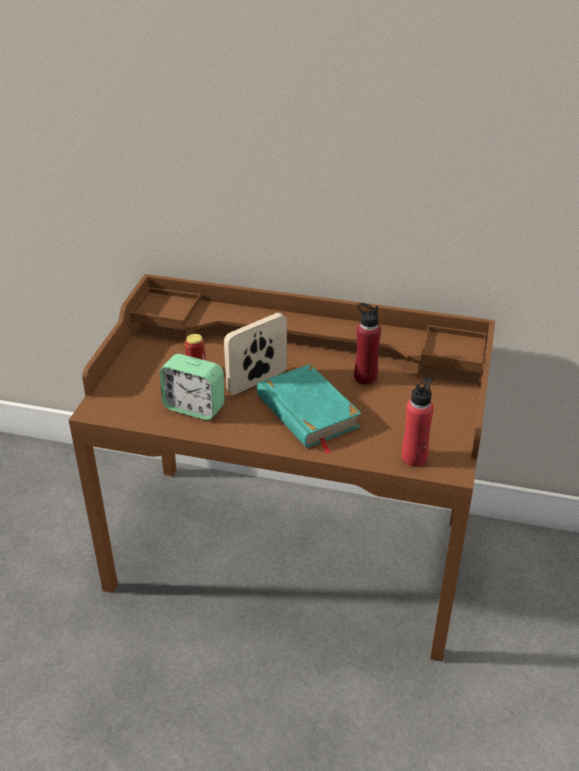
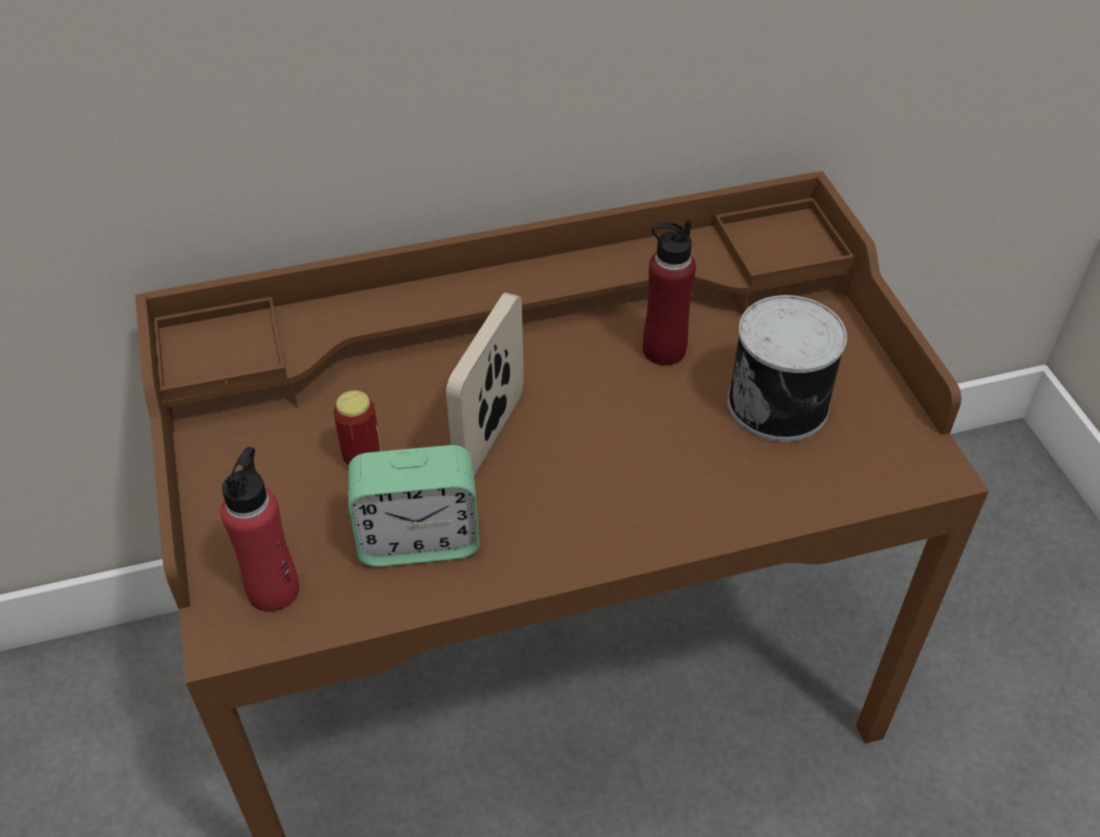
camera: 30 degrees left, 10 degrees up
turquoise book [257,364,361,454] -> none
red bottle [401,377,434,467] -> red bottle moved to [221,447,299,612]
none -> can [728,295,847,442]

